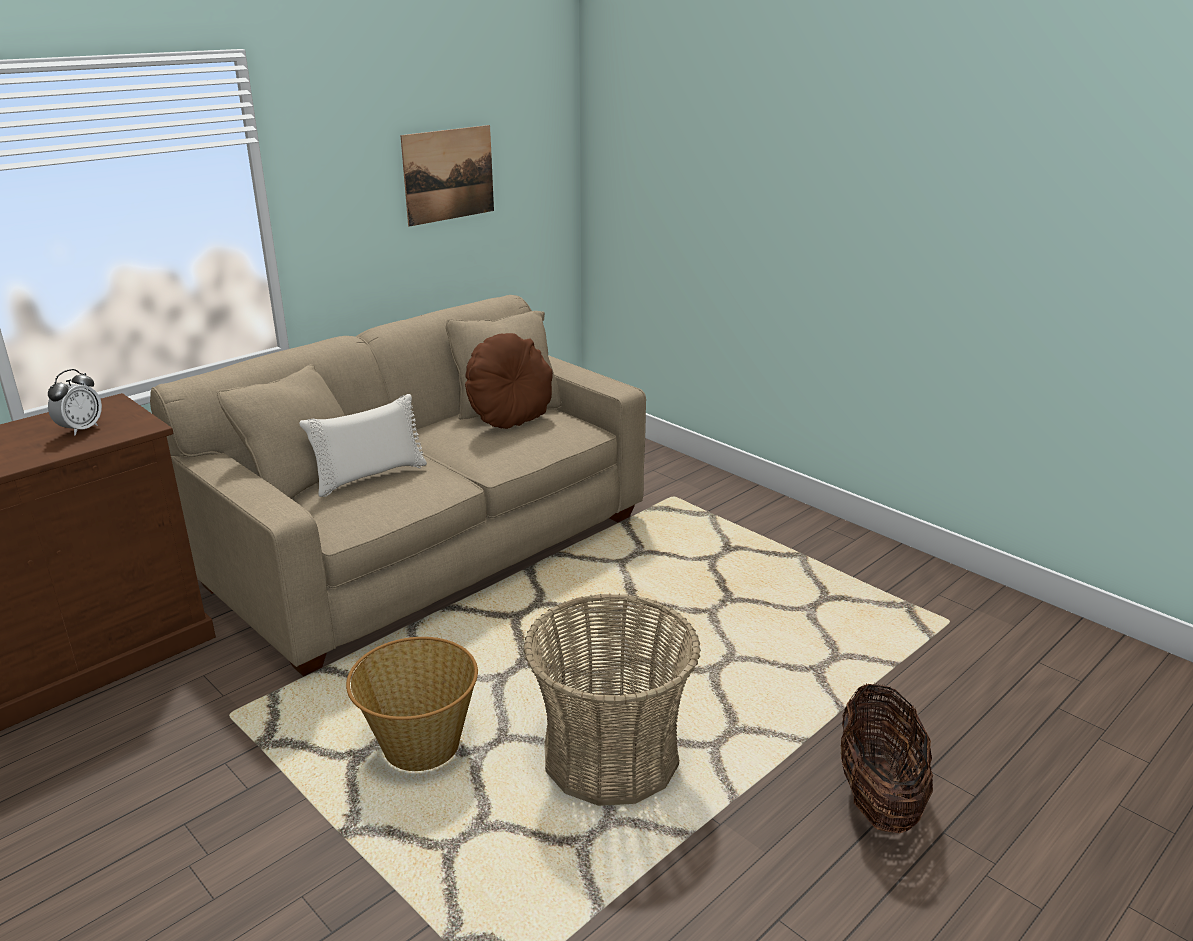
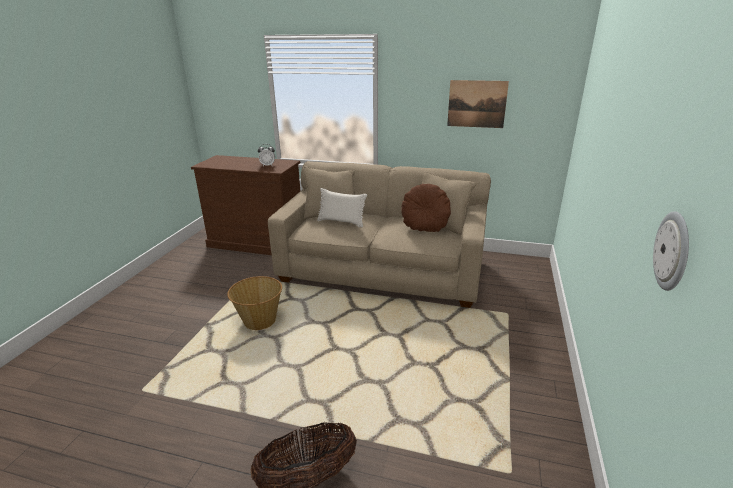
camera: 60 degrees right, 0 degrees up
basket [523,593,701,806] -> none
none -> wall clock [653,211,689,291]

